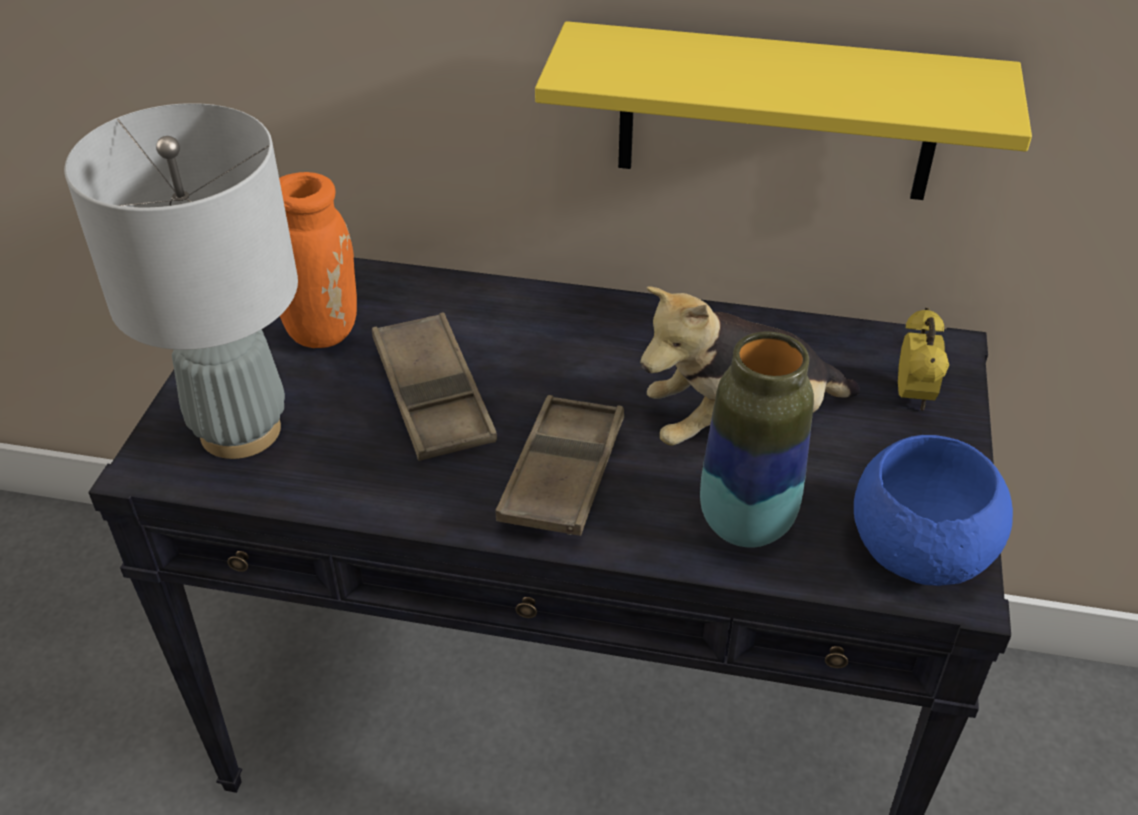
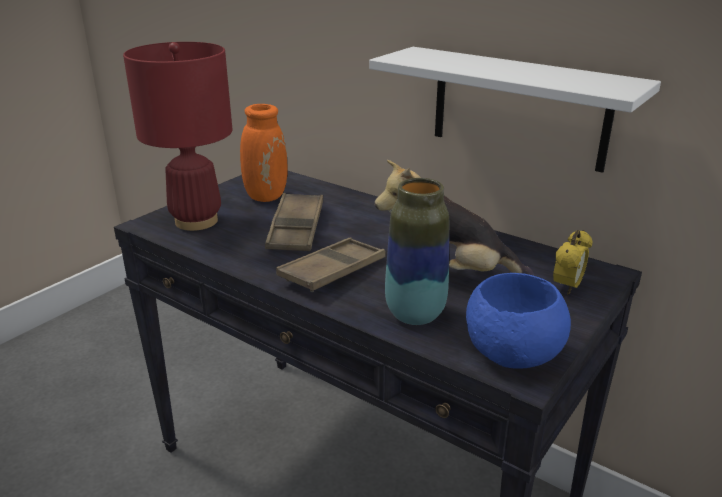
camera: 25 degrees right, 15 degrees down
grey table lamp [64,103,298,459] -> red table lamp [123,42,232,231]
yellow shelf [535,21,1032,200] -> white shelf [369,47,661,173]

